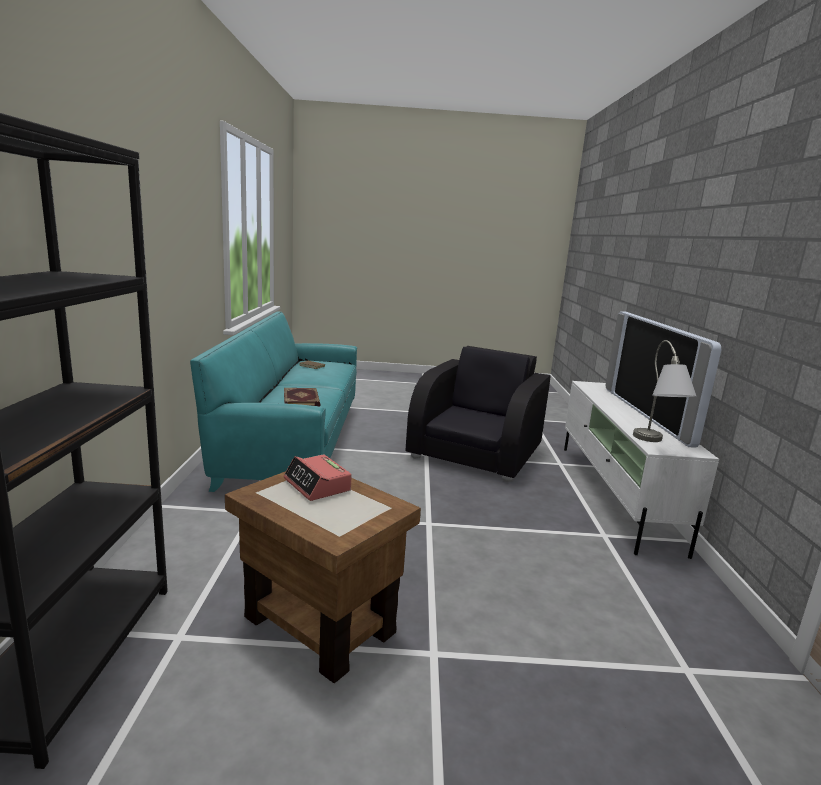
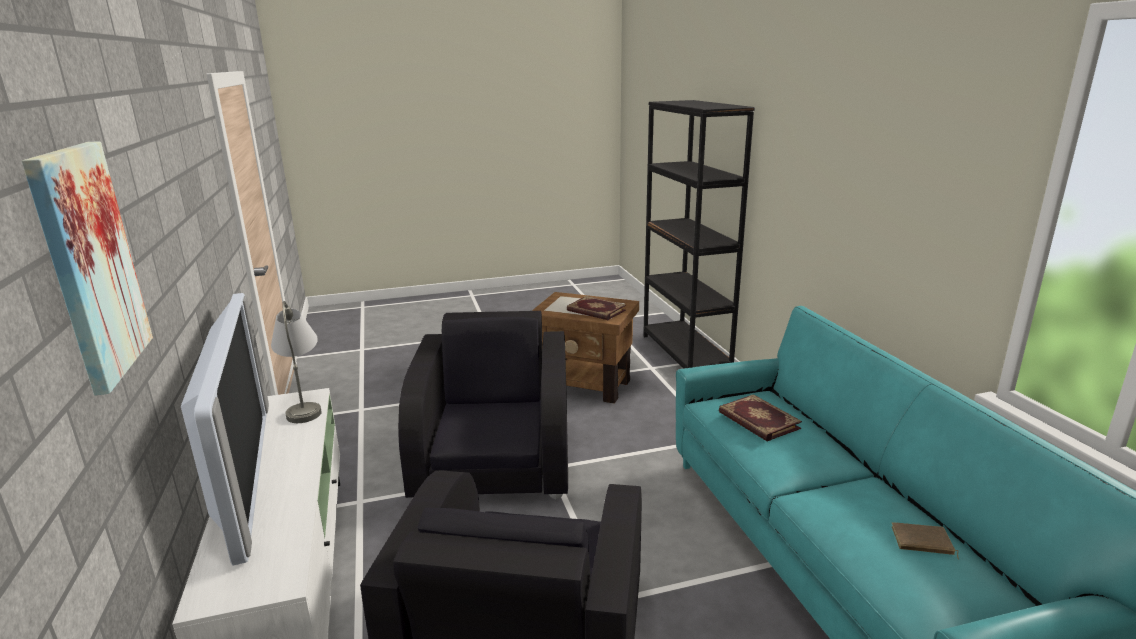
camera: 165 degrees right, 5 degrees up
alarm clock [284,454,352,501] -> book [567,296,626,320]
none -> picture [21,141,153,396]
none -> black armchair [398,311,568,499]

